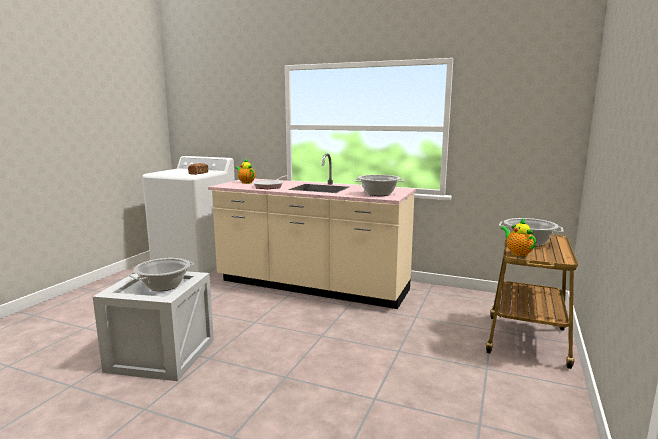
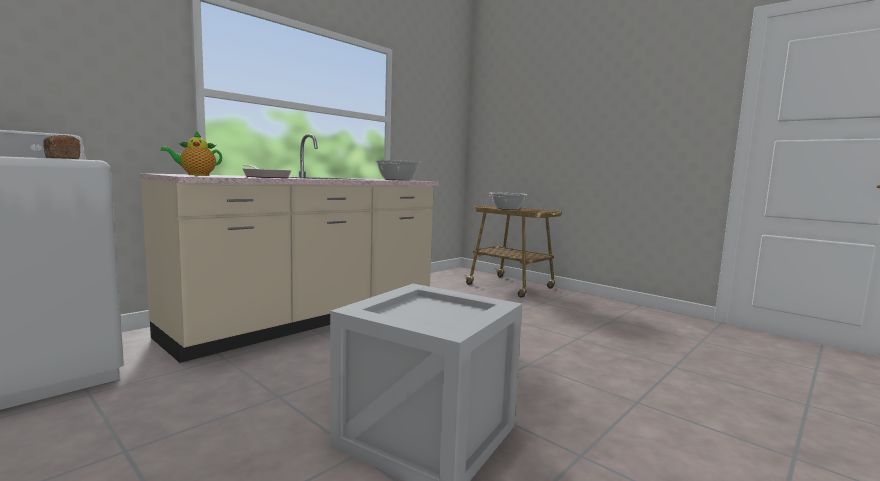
camera: 70 degrees left, 5 degrees down
cooking pot [128,258,195,291] -> none
teapot [501,218,536,256] -> none

